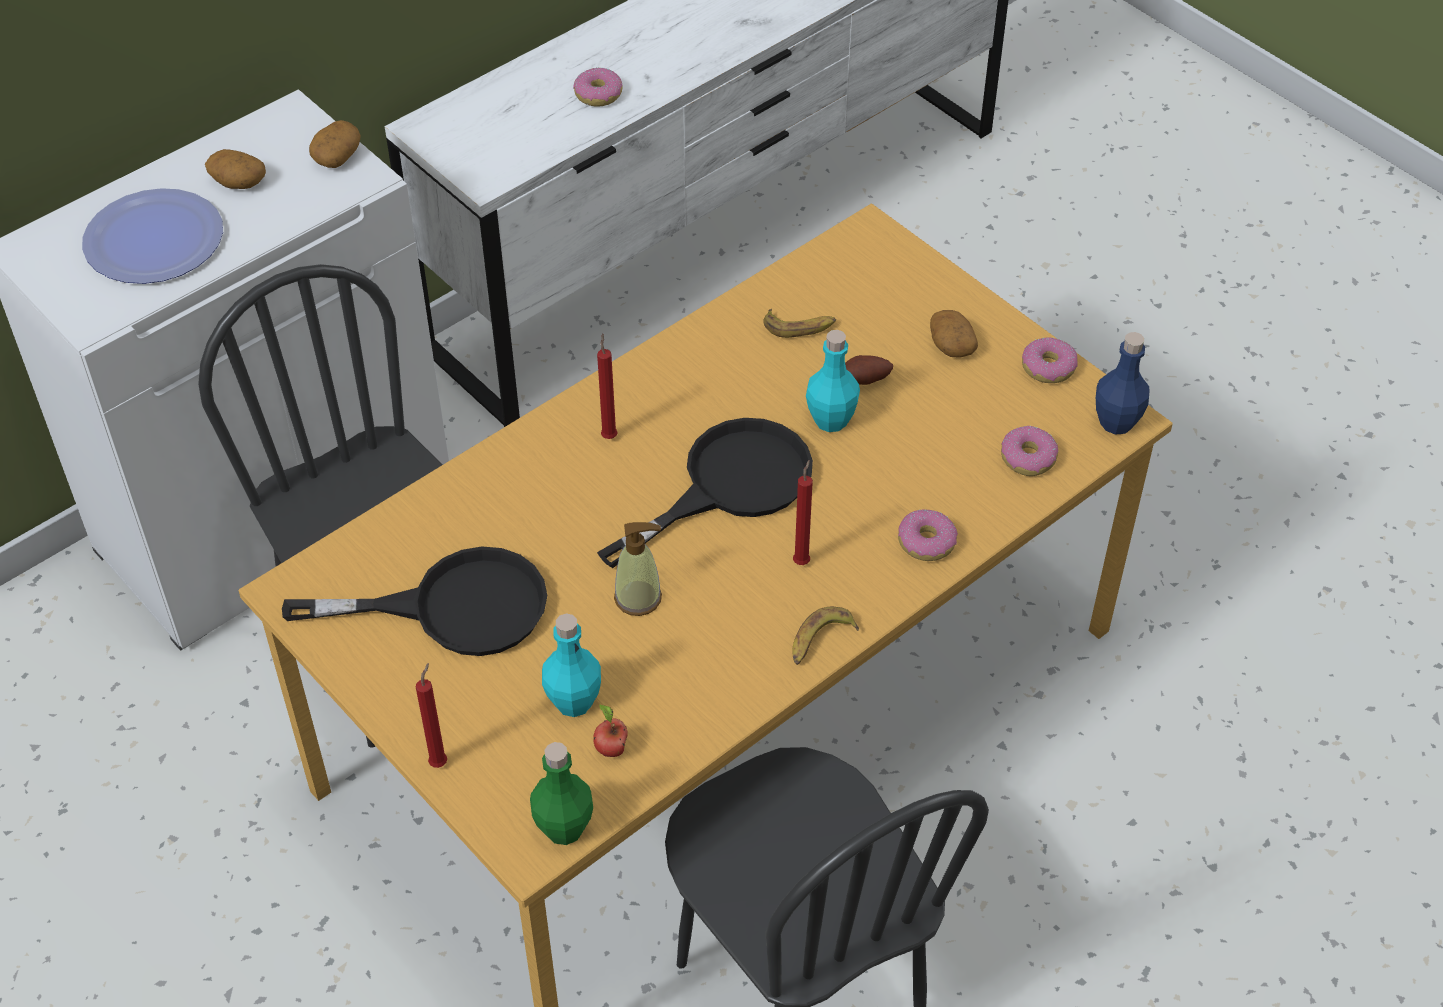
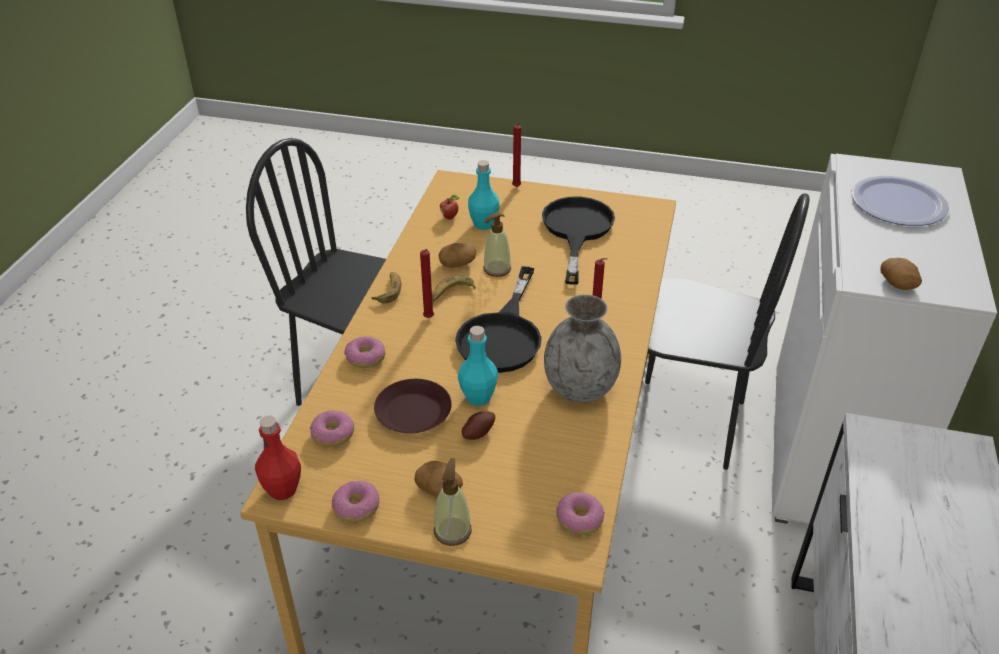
camera: 145 degrees right, 10 degrees down
potato [205,149,266,189] -> potato moved to [439,243,476,268]
black frying pan [282,547,547,656] -> black frying pan turned 135 degrees clockwise [542,196,615,285]
green bottle [530,742,593,845] -> none
donut [573,67,622,106] -> donut moved to [556,492,605,535]
banana [763,309,836,338] -> banana moved to [432,275,476,301]
blue bottle [1096,332,1149,435] -> red bottle [255,416,301,500]
none -> brown plate [374,379,452,433]
none -> soap dispenser [434,458,472,546]
none -> grey vase [544,294,621,403]

